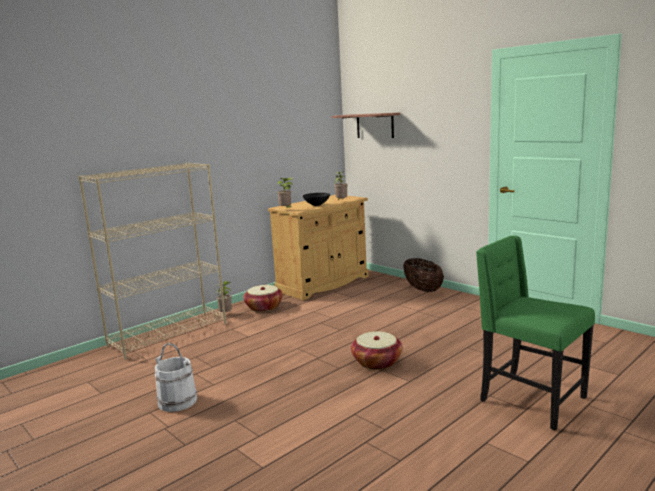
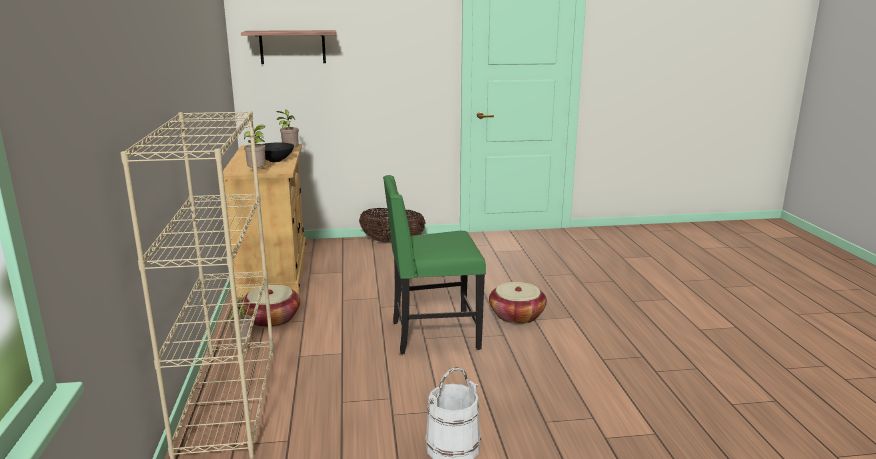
camera: 55 degrees left, 5 degrees up
green chair [476,236,595,430] -> green chair moved to [383,175,486,354]

